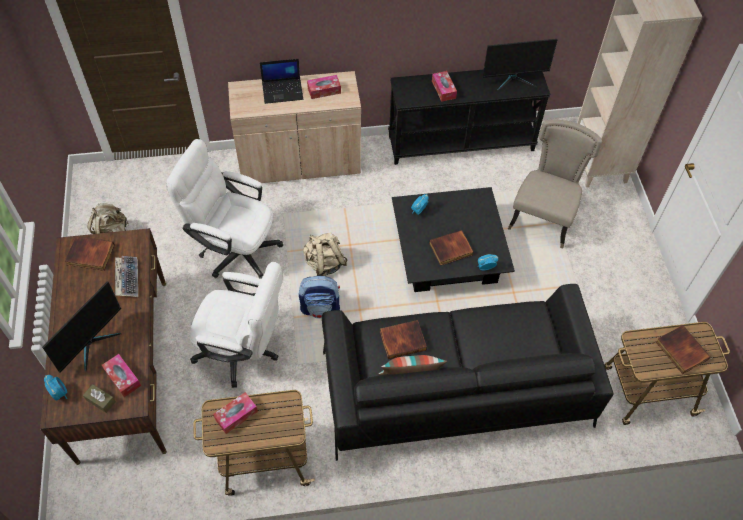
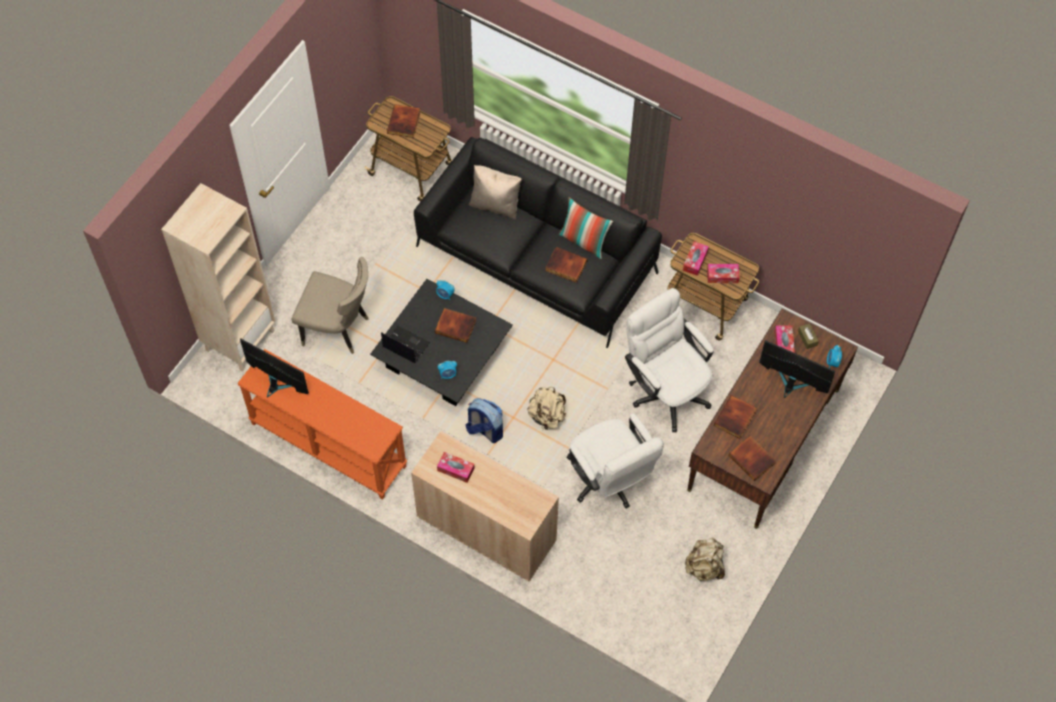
camera: 140 degrees left, 5 degrees up
monitor [42,281,121,373] -> monitor turned 45 degrees clockwise [759,340,836,398]
keyboard [115,256,138,297] -> book [714,395,757,439]
laptop [260,59,303,104] -> laptop moved to [381,326,430,363]
backpack [299,276,340,319] -> backpack moved to [466,398,503,443]
black console table [388,70,551,165] -> orange console table [237,349,407,500]
tissue box [432,71,457,102] -> tissue box moved to [683,241,709,276]
beige chair [508,120,602,249] -> beige chair turned 135 degrees counterclockwise [292,257,369,354]
none -> beige pillow [469,165,522,220]

